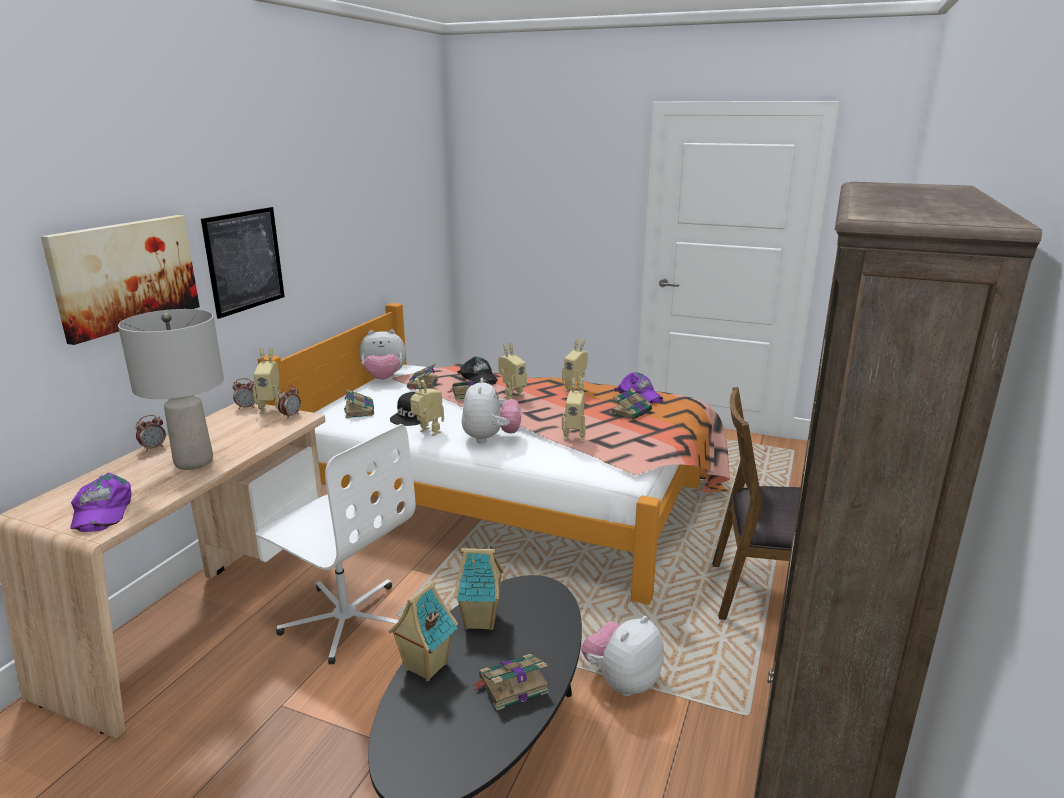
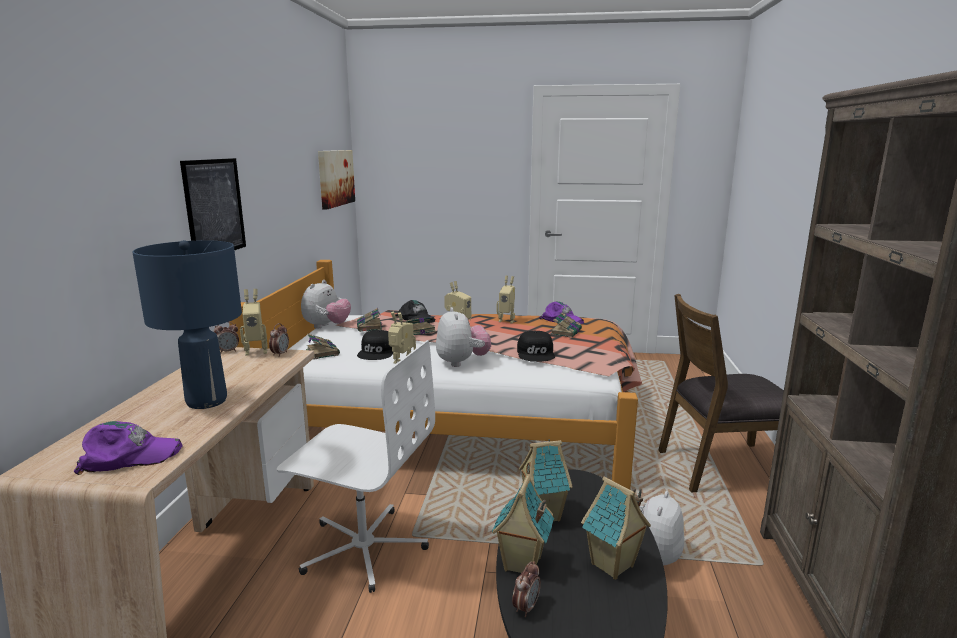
camera: 15 degrees left, 5 degrees down
picture [41,215,200,345] -> picture moved to [318,150,355,209]
purple cap [70,473,131,532] -> purple cap turned 75 degrees counterclockwise [74,421,183,475]
grey table lamp [118,309,224,470] -> blue table lamp [132,240,242,409]
alarm clock [135,415,166,451] -> alarm clock moved to [512,561,541,617]
plush toy [360,329,406,380] -> plush toy turned 45 degrees counterclockwise [301,280,351,329]
book [473,654,549,711] -> toy house [581,476,651,580]
toy robot [562,378,586,442] -> black cap [517,331,555,362]

